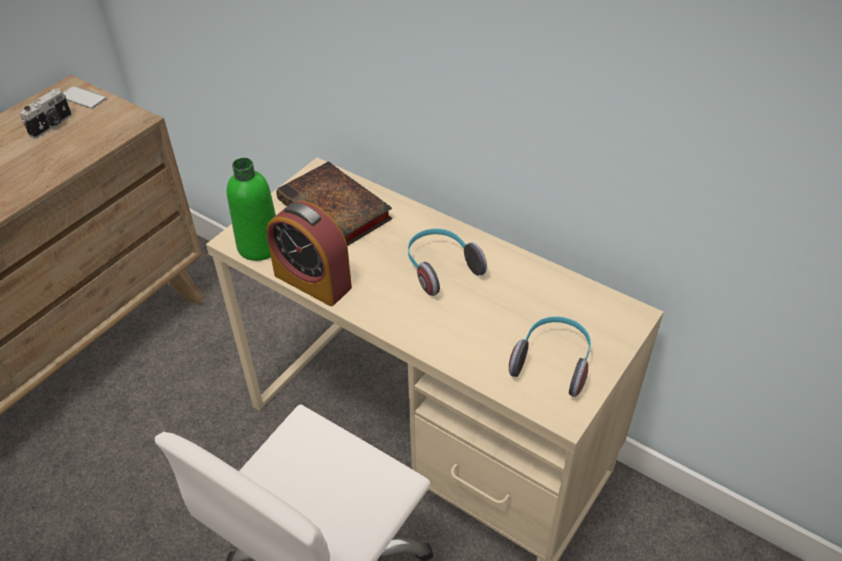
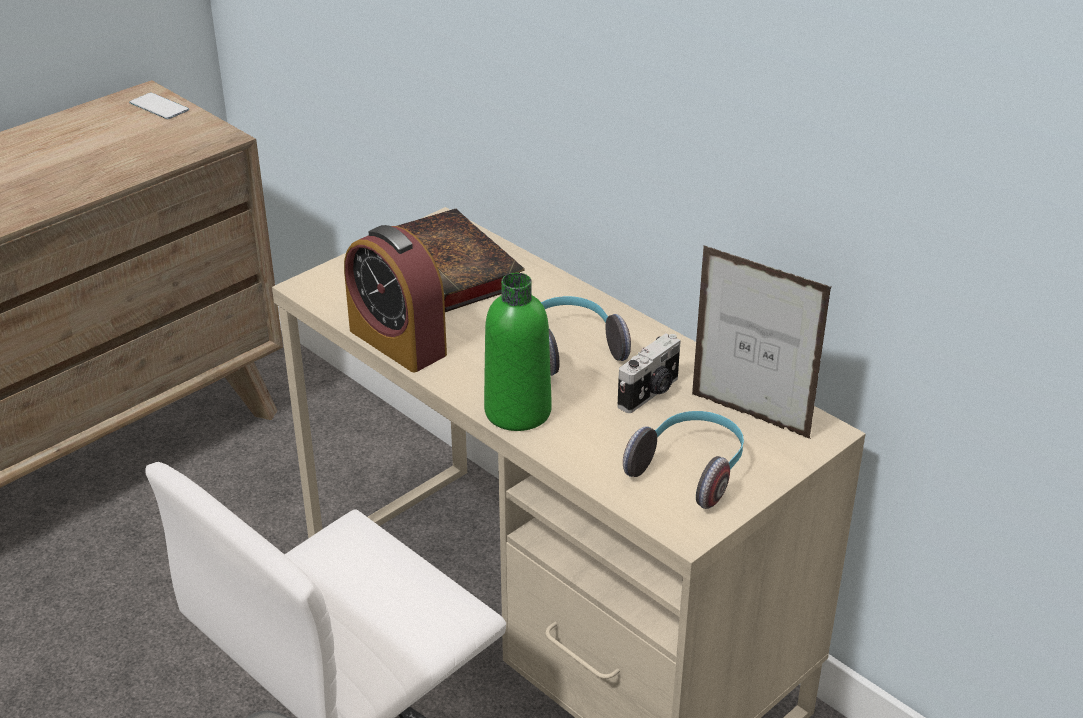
camera: 10 degrees right, 10 degrees down
camera [20,89,72,139] -> camera moved to [617,333,681,413]
green bottle [227,158,276,261] -> green bottle moved to [484,273,552,431]
none -> picture frame [692,245,832,439]

